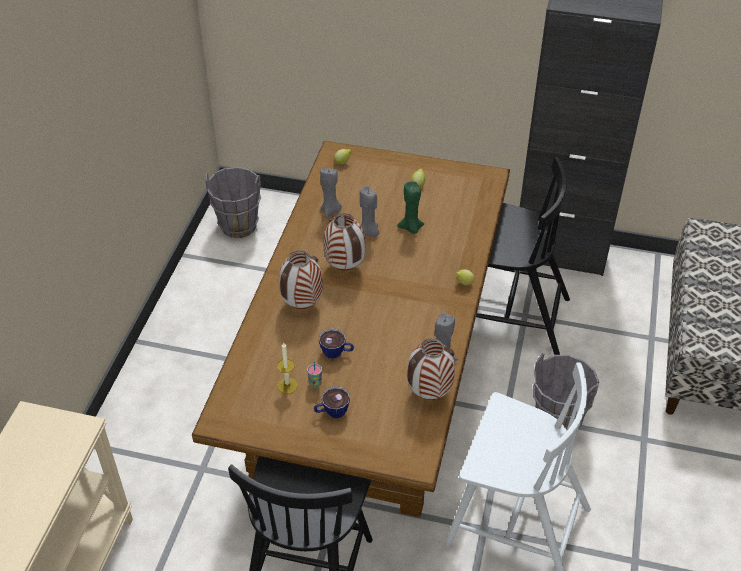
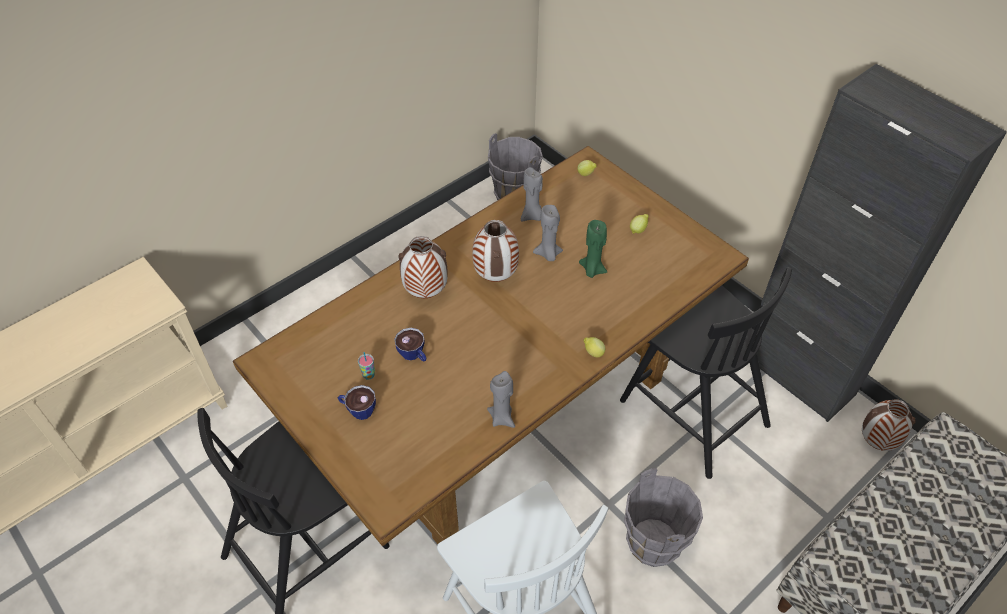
camera: 35 degrees right, 5 degrees up
candle [277,343,298,394] -> none
vase [407,338,455,400] -> vase moved to [862,399,916,451]

